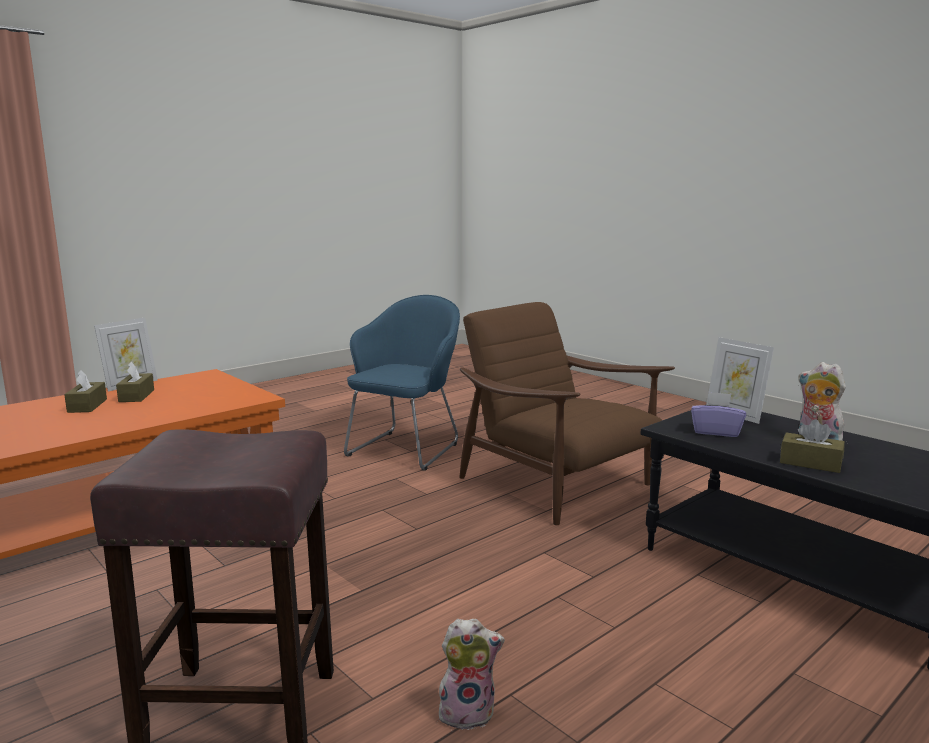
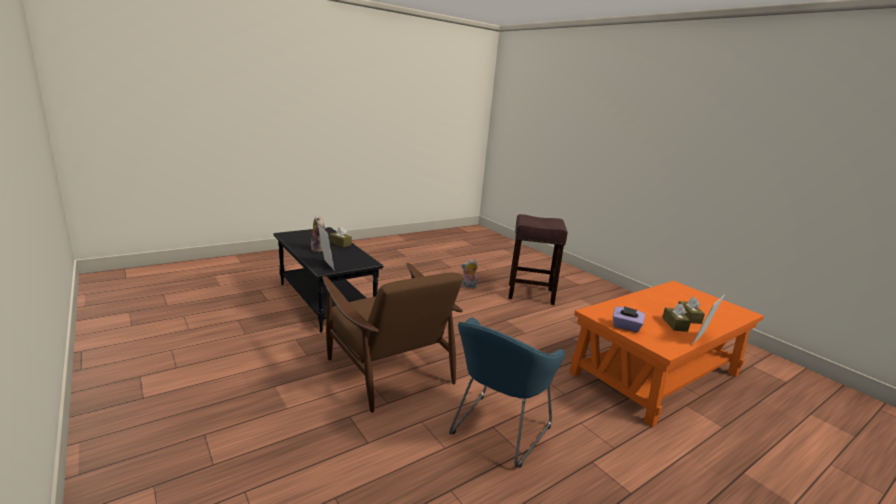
camera: 175 degrees left, 5 degrees up
purple tissue box [691,391,746,437] -> purple tissue box moved to [613,306,645,332]

